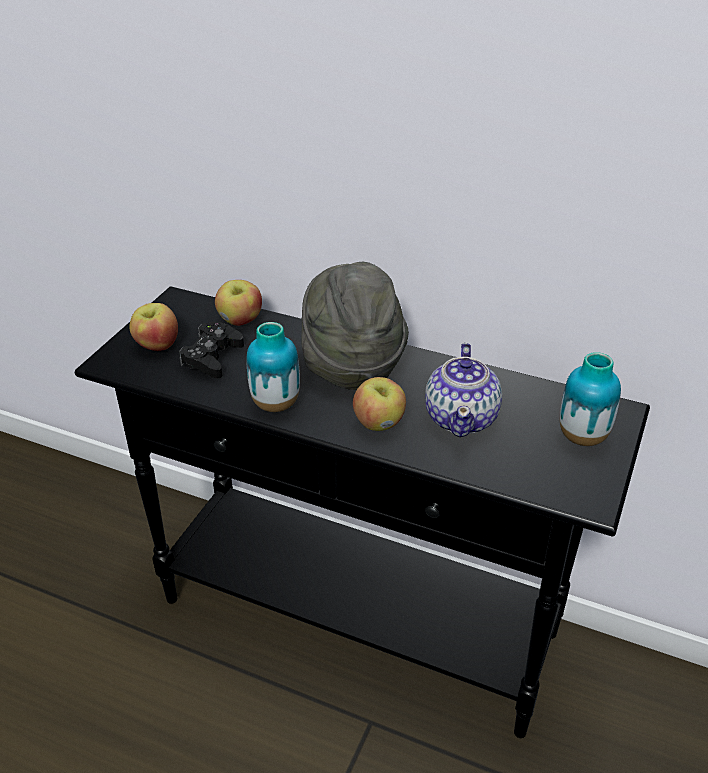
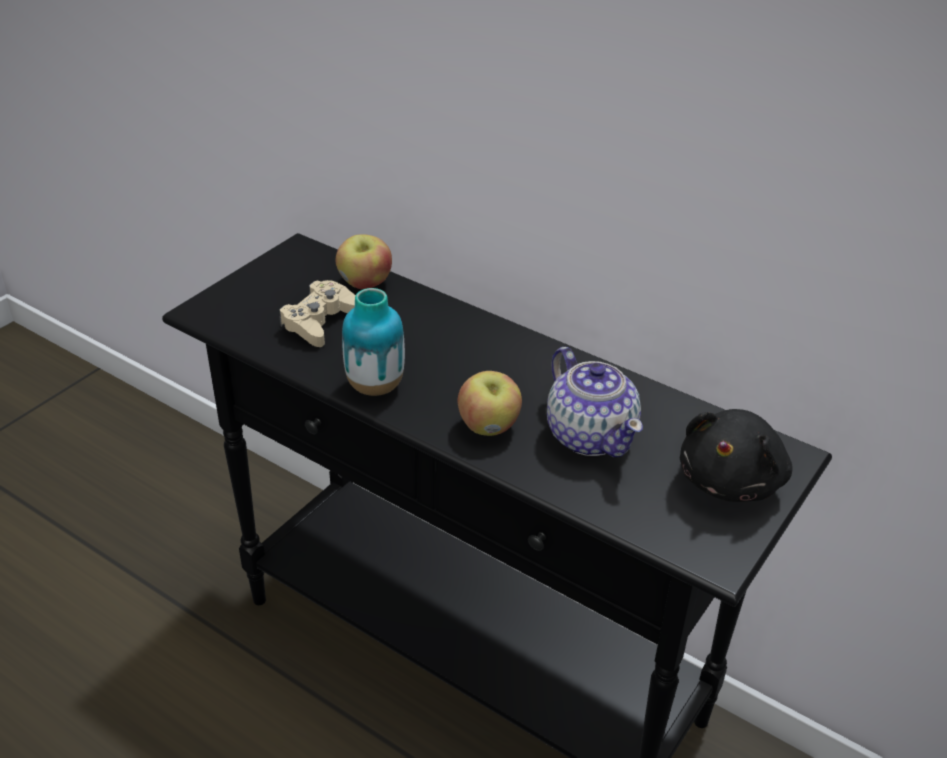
camera: 10 degrees right, 0 degrees up
apple [129,303,178,351] -> none
black game controller [179,322,244,378] -> beige game controller [280,280,356,347]
grey hat [301,262,409,390] -> none
teapot [425,343,502,437] -> teapot turned 45 degrees counterclockwise [547,347,643,457]
vase [560,352,621,446] -> black plush toy [679,409,792,502]

